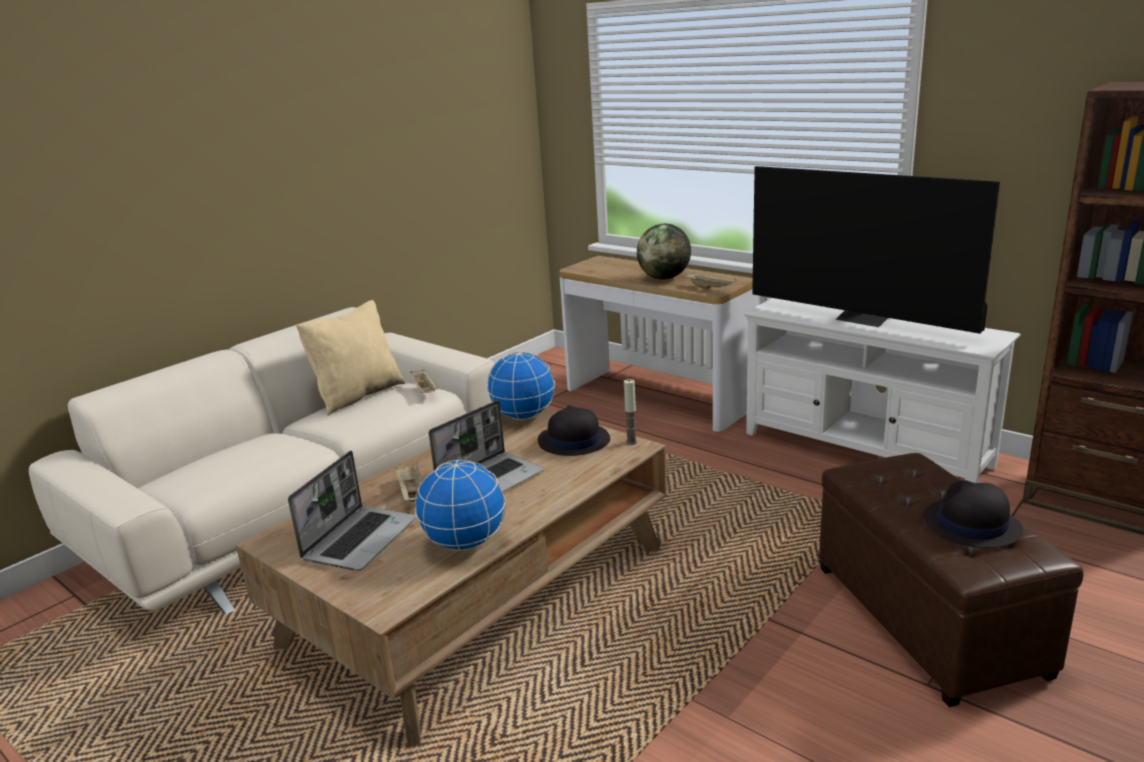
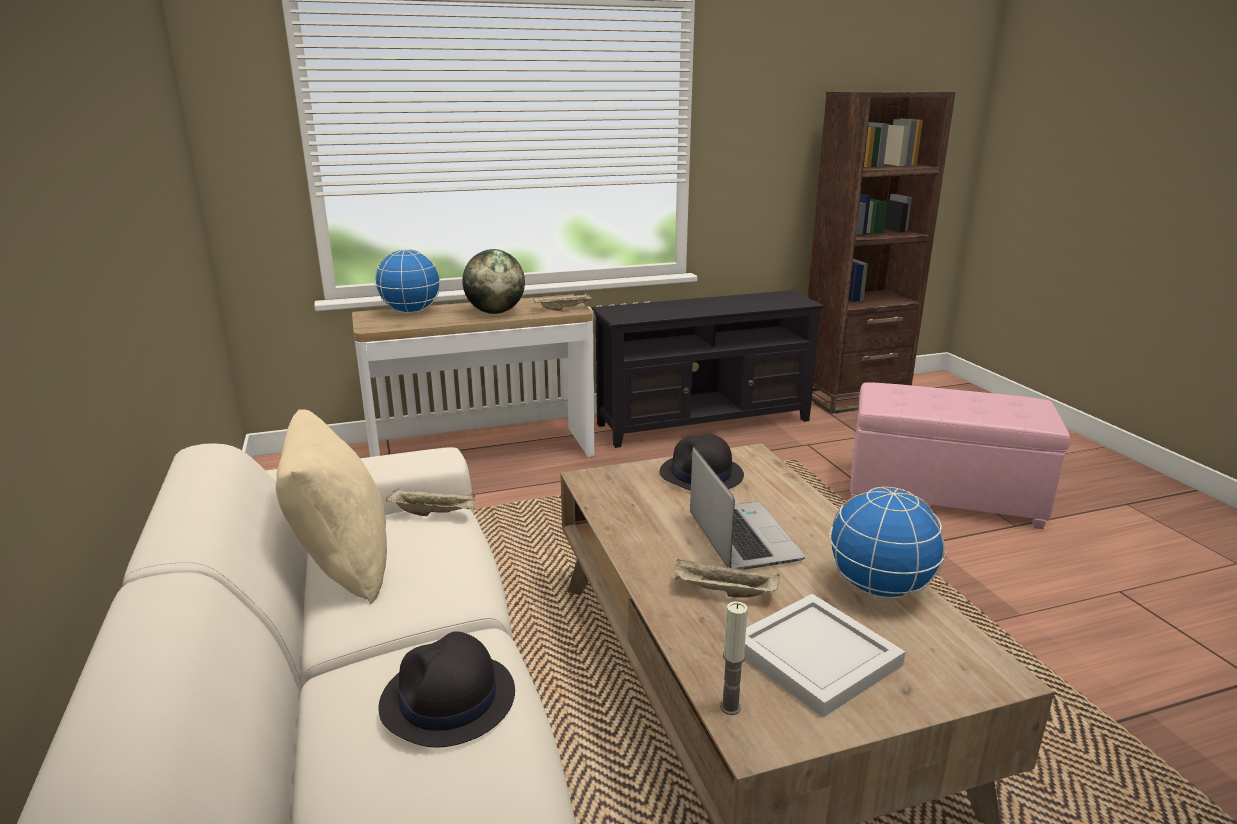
camera: 60 degrees left, 0 degrees up
laptop [288,451,416,571] -> white tray [744,594,906,718]
globe [487,352,555,420] -> globe moved to [375,249,440,313]
candle [624,379,637,445] -> candle moved to [720,601,748,715]
white tv stand [744,298,1020,483] -> black tv stand [592,290,824,448]
television [752,166,1000,334] -> none
brown ottoman [819,453,1083,707] -> pink ottoman [850,382,1070,529]
black hat [923,480,1023,548] -> black hat moved to [379,631,515,748]

